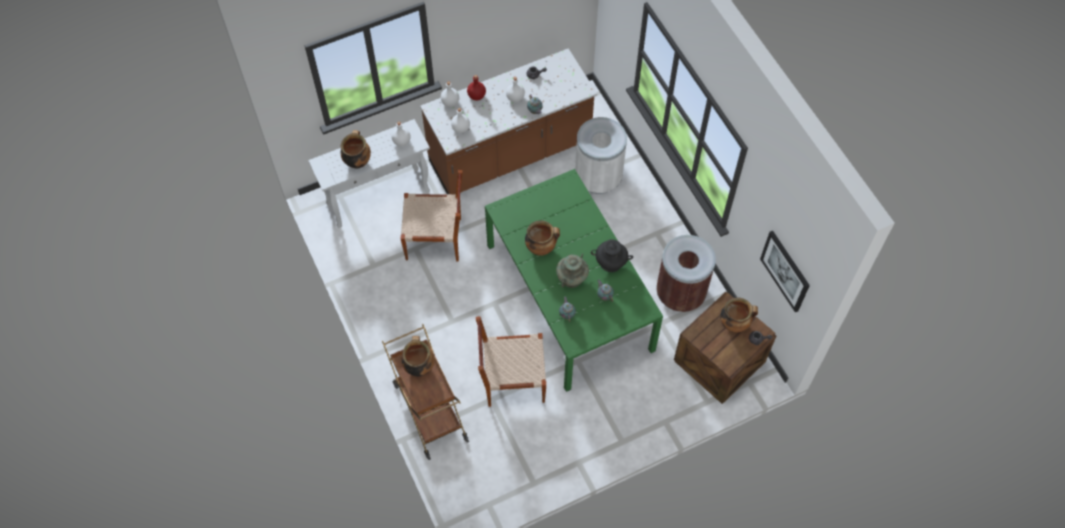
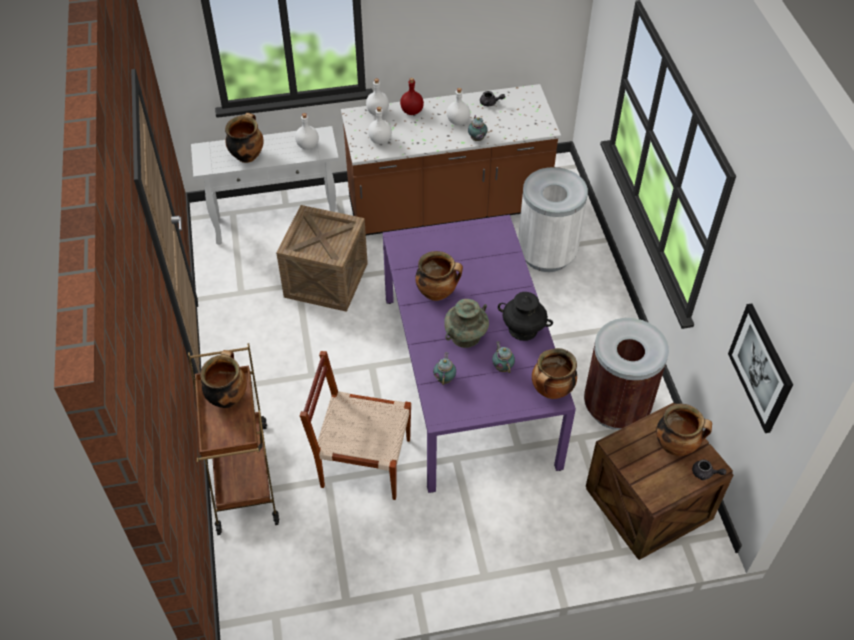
camera: 15 degrees right, 10 degrees down
chair [400,170,463,262] -> crate [276,205,368,312]
green dining table [485,169,663,392] -> purple dining table [383,215,576,493]
none -> cooking pot [532,348,577,399]

